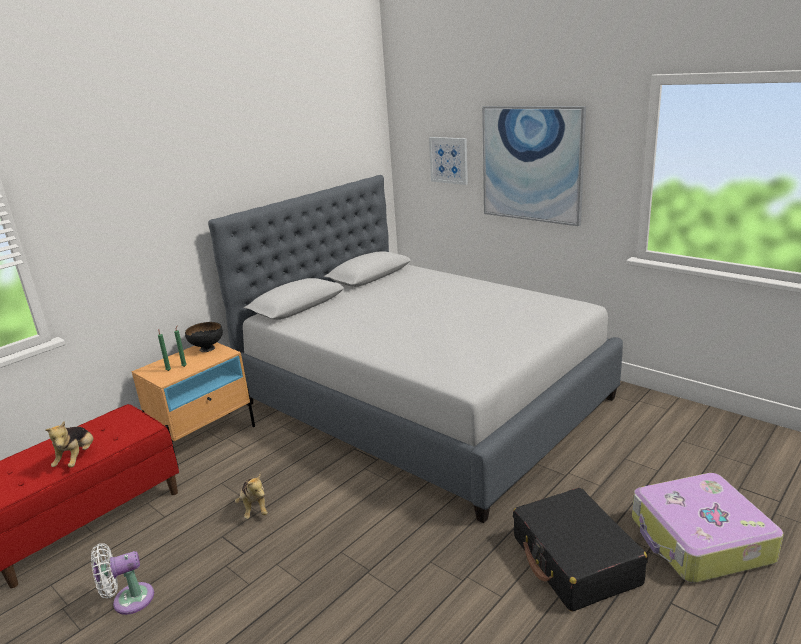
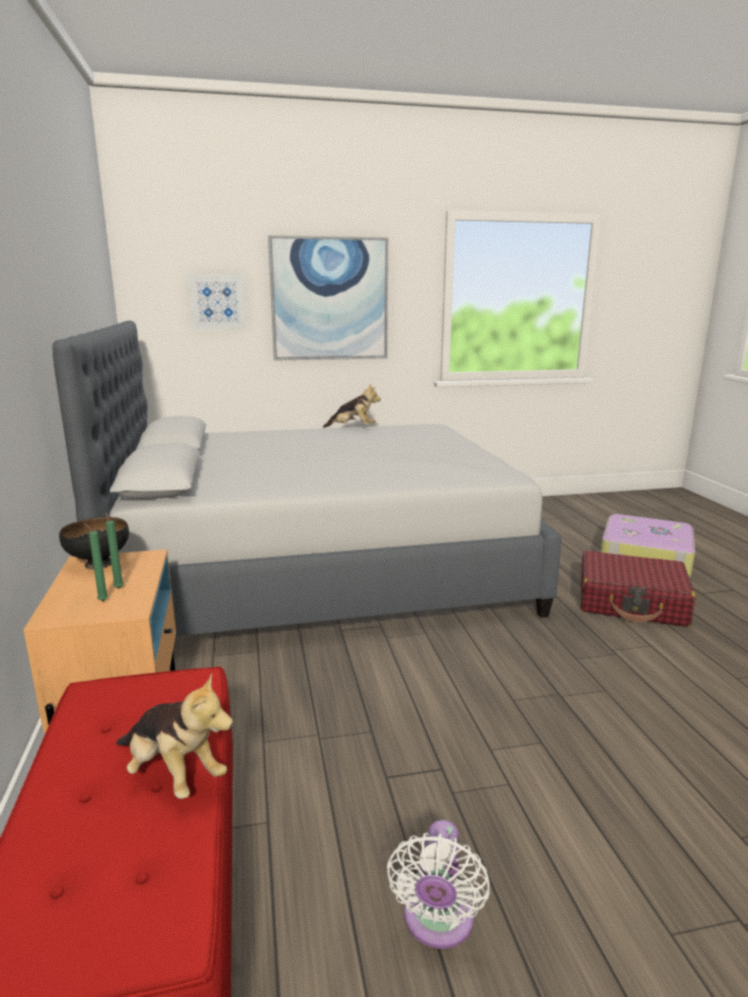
camera: 55 degrees left, 5 degrees down
plush toy [235,473,268,519] -> plush toy moved to [323,384,381,428]
black suitcase [513,488,648,612] -> red suitcase [581,550,696,627]

